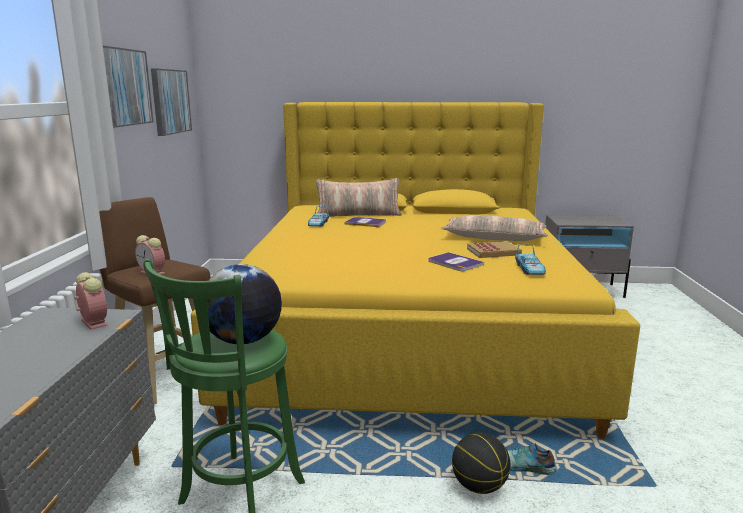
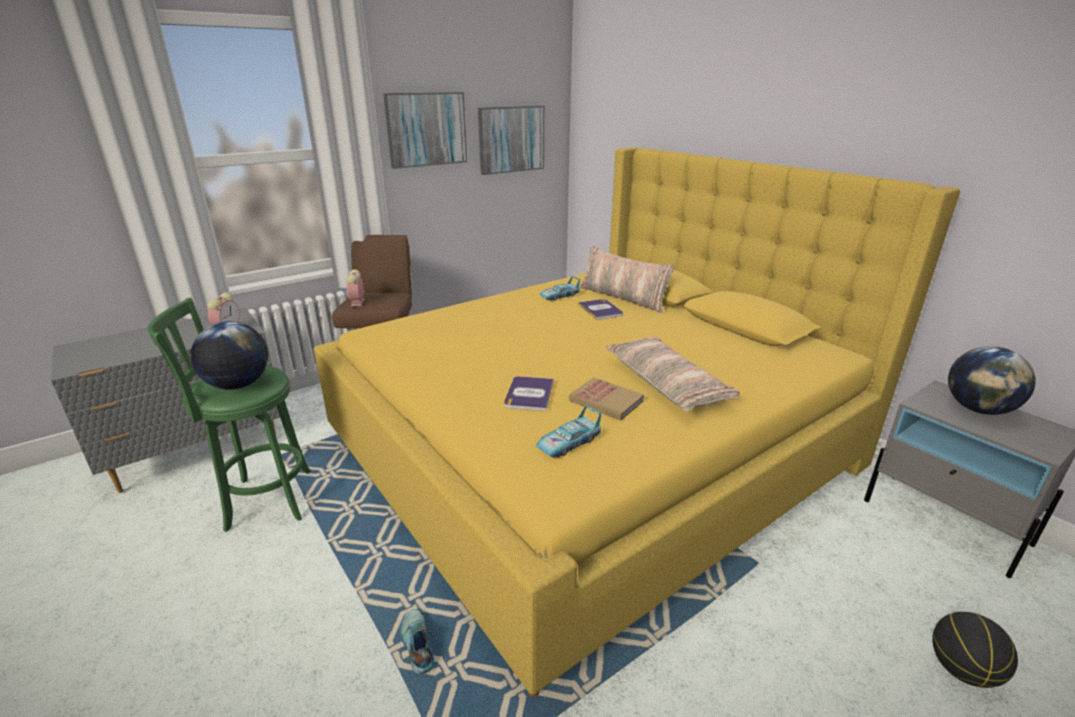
camera: 50 degrees right, 10 degrees up
basketball [452,433,511,494] -> basketball moved to [932,612,1018,688]
none -> globe [948,346,1036,415]

